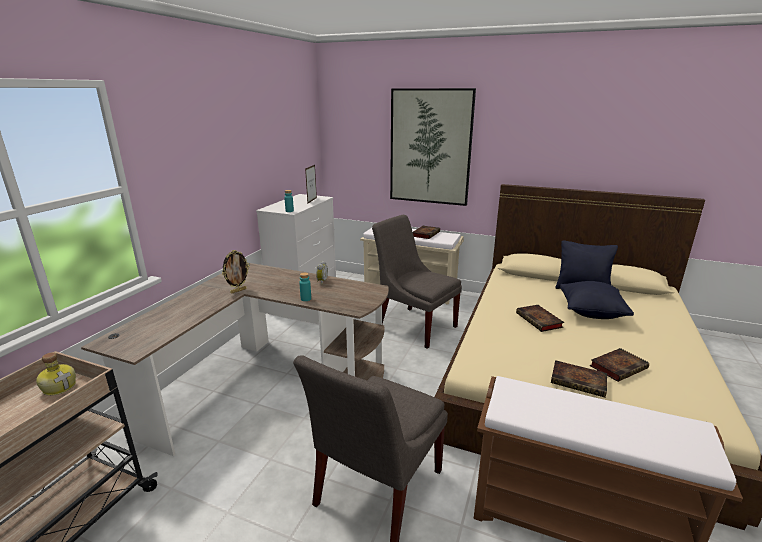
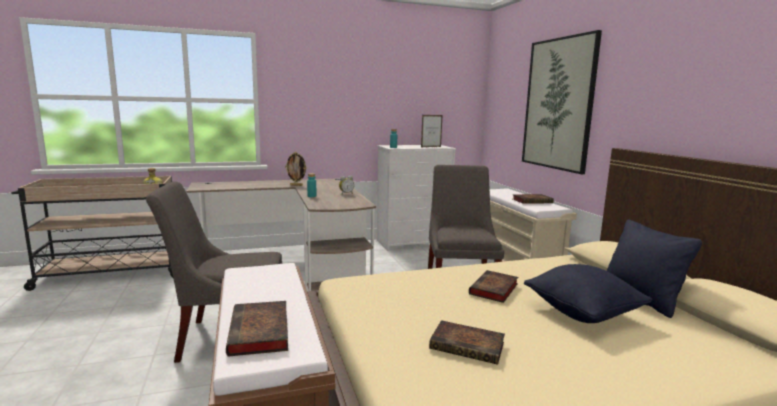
camera: 50 degrees right, 10 degrees down
book [551,360,607,397] -> book moved to [226,301,288,357]

